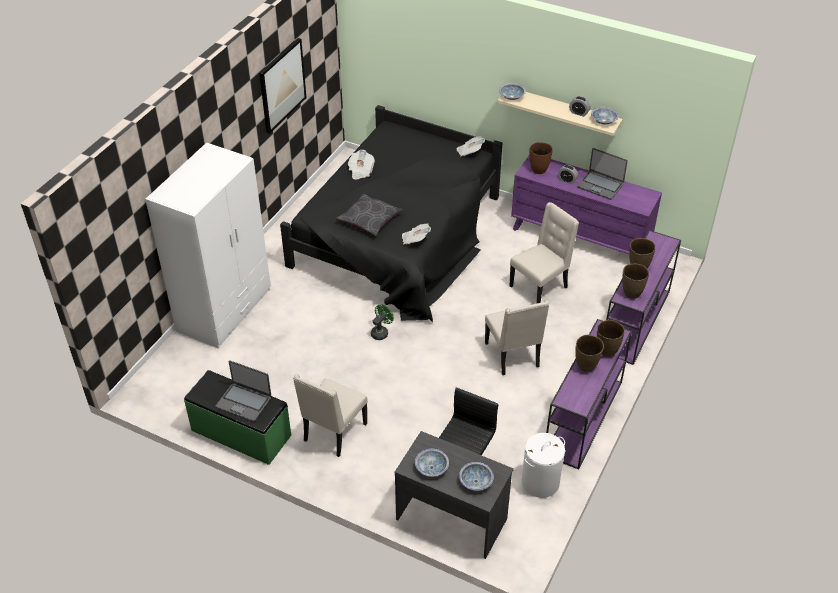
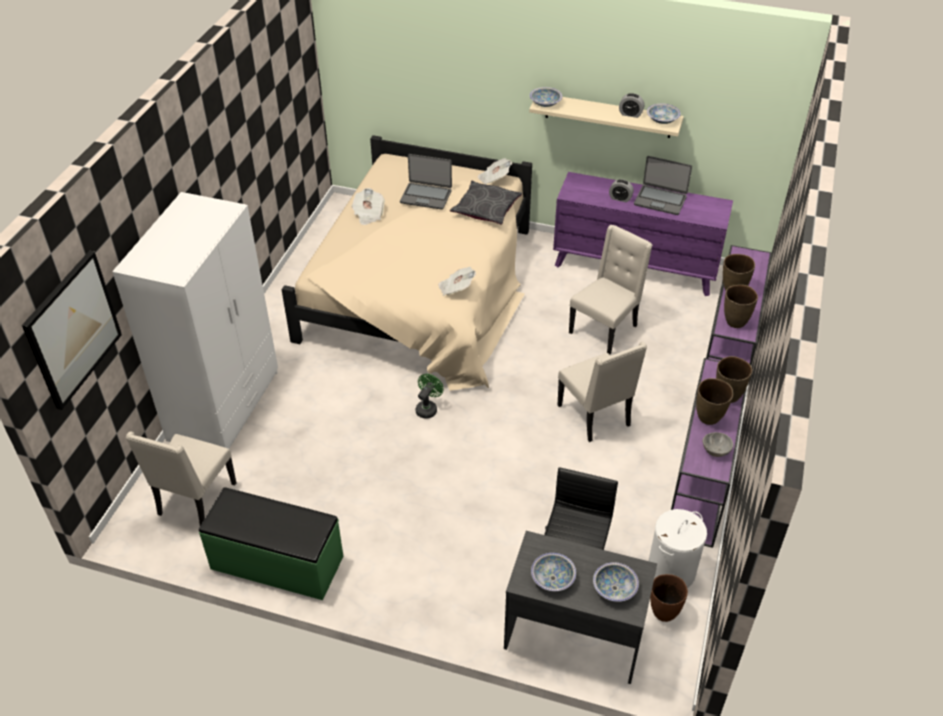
camera: 10 degrees left, 0 degrees up
laptop [216,360,271,422] -> laptop moved to [400,154,452,210]
picture [259,38,307,134] -> picture moved to [22,251,122,410]
black bed [280,105,502,323] -> beige bed [282,135,532,391]
beige chair [293,374,368,457] -> beige chair moved to [126,431,236,526]
grey pillow [336,193,402,236] -> grey pillow moved to [450,181,522,225]
brown vase [530,142,553,174] -> brown vase moved to [650,574,688,622]
none -> grey bowl [703,432,733,457]

